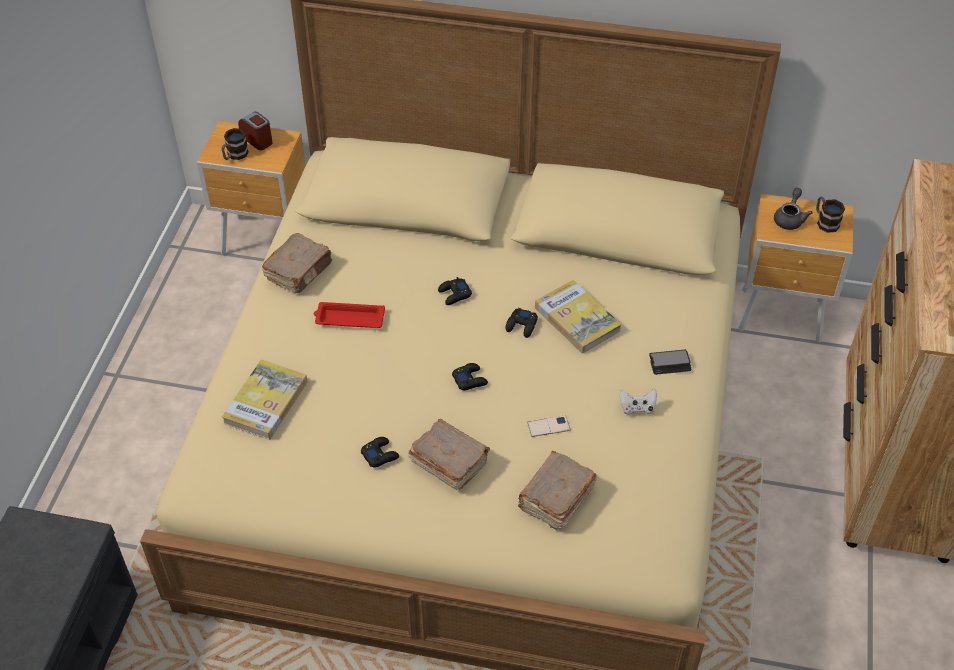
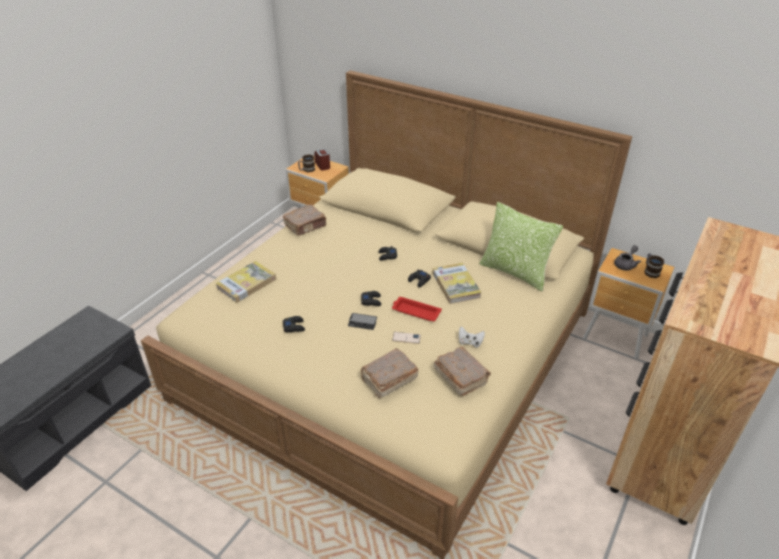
camera: 20 degrees right, 10 degrees down
red tray [314,302,385,328] -> red tray moved to [392,297,442,321]
brown book [408,419,490,490] -> brown book moved to [434,347,491,396]
phone [649,350,692,375] -> phone moved to [348,313,377,330]
none -> pillow [479,202,563,291]

